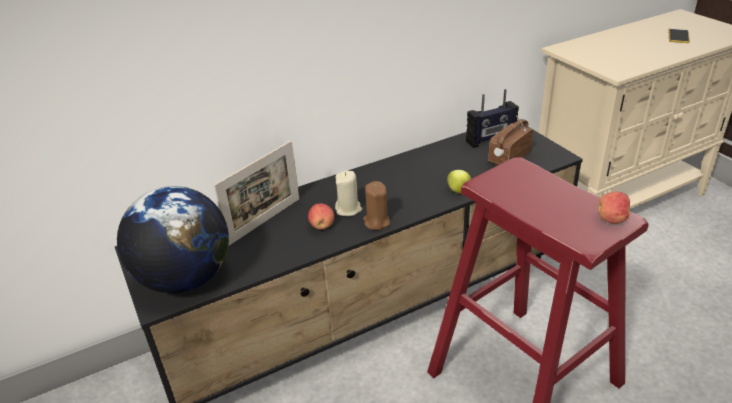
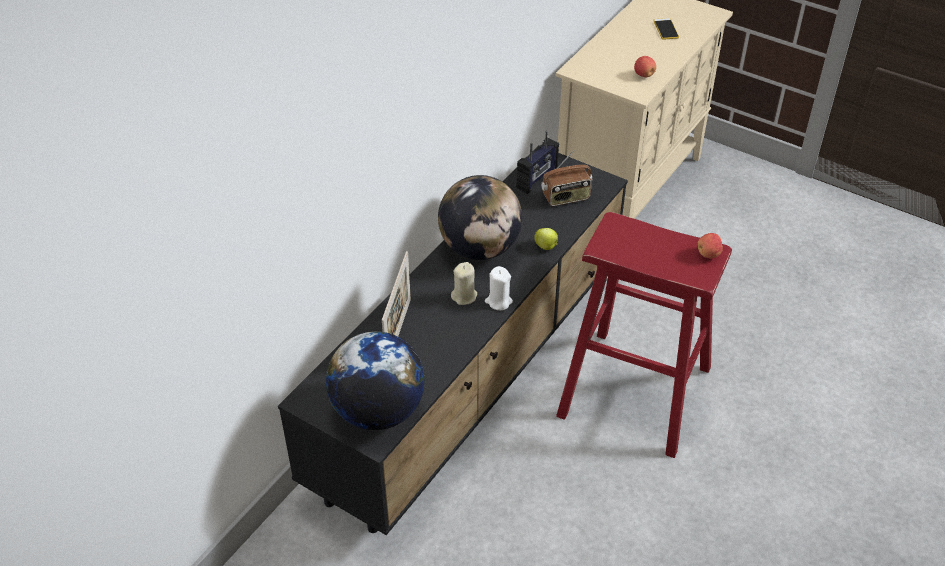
camera: 30 degrees left, 10 degrees up
apple [308,203,334,229] -> apple moved to [634,56,656,77]
brown candle [363,181,390,230] -> white candle [485,266,513,310]
radio [488,115,533,165] -> radio turned 120 degrees counterclockwise [541,150,592,206]
none -> globe [438,175,522,260]

